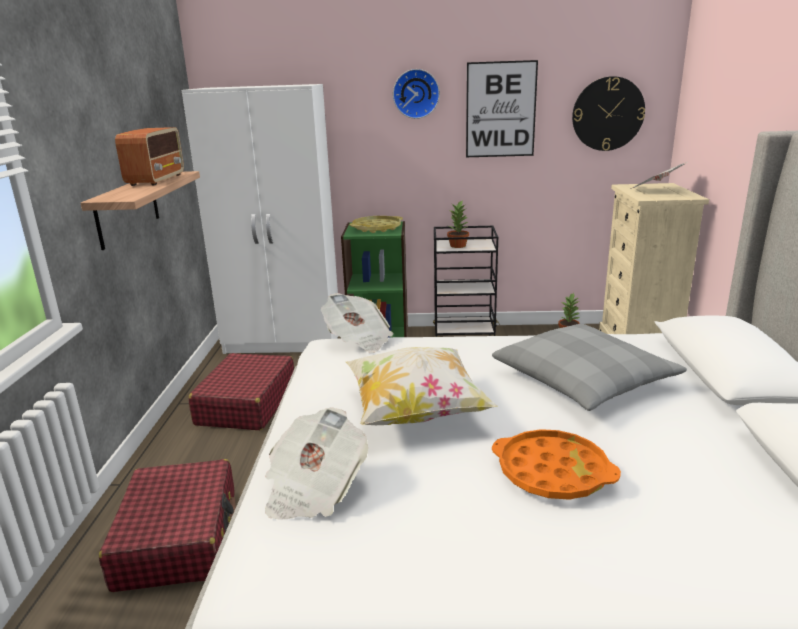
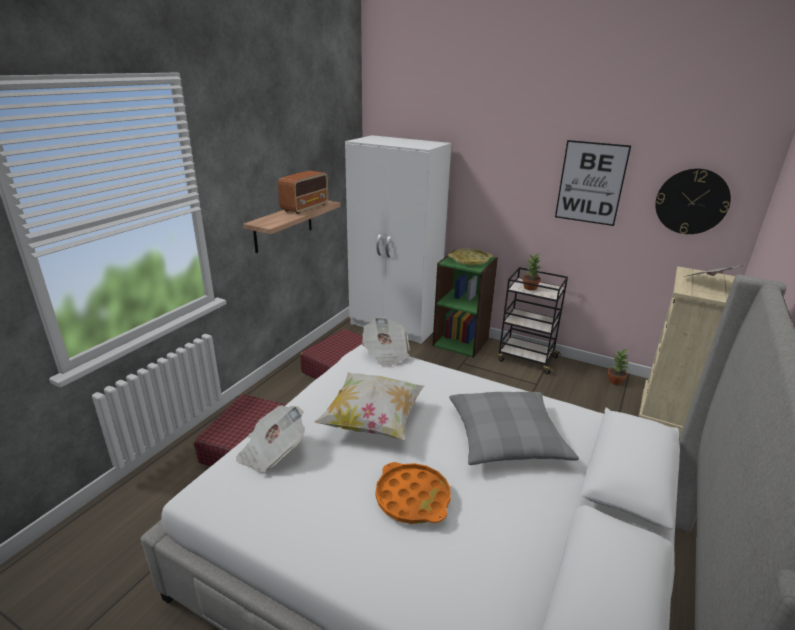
camera: 25 degrees right, 5 degrees up
wall clock [393,69,440,119] -> none

